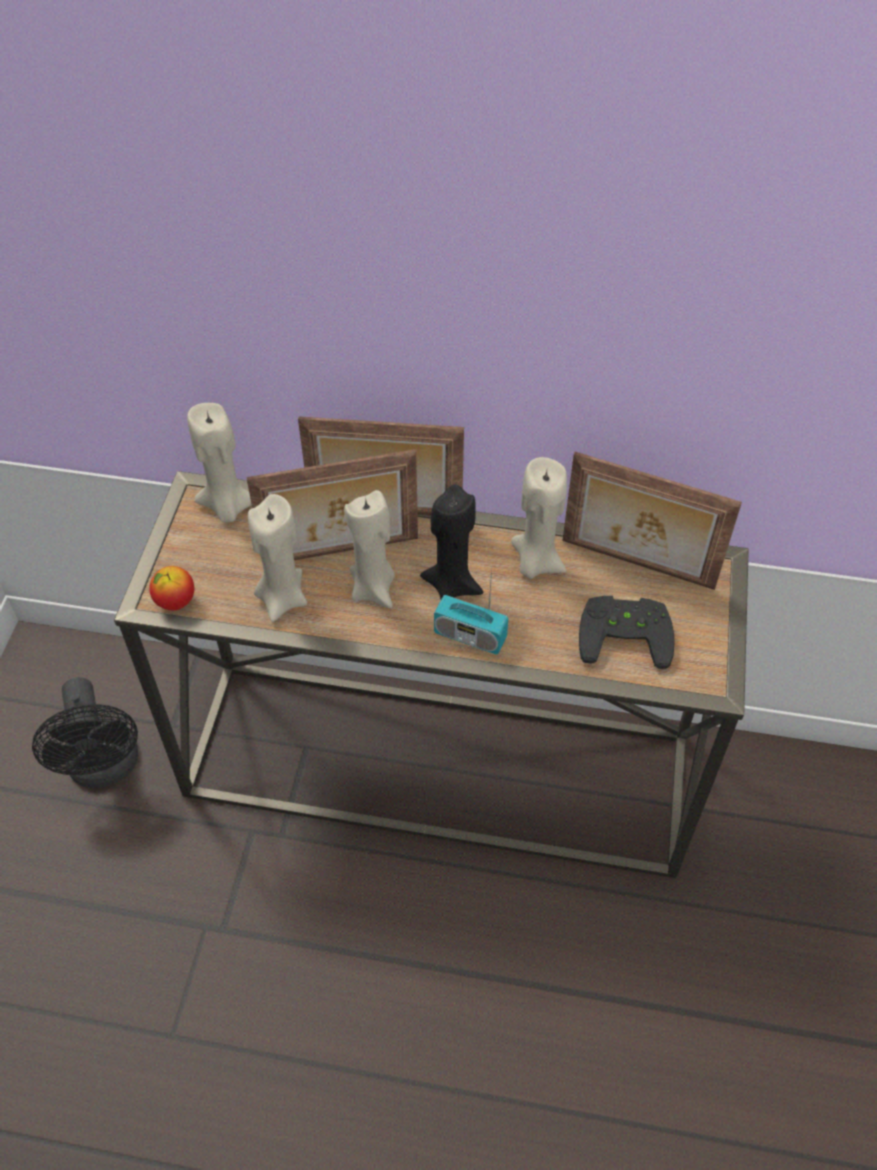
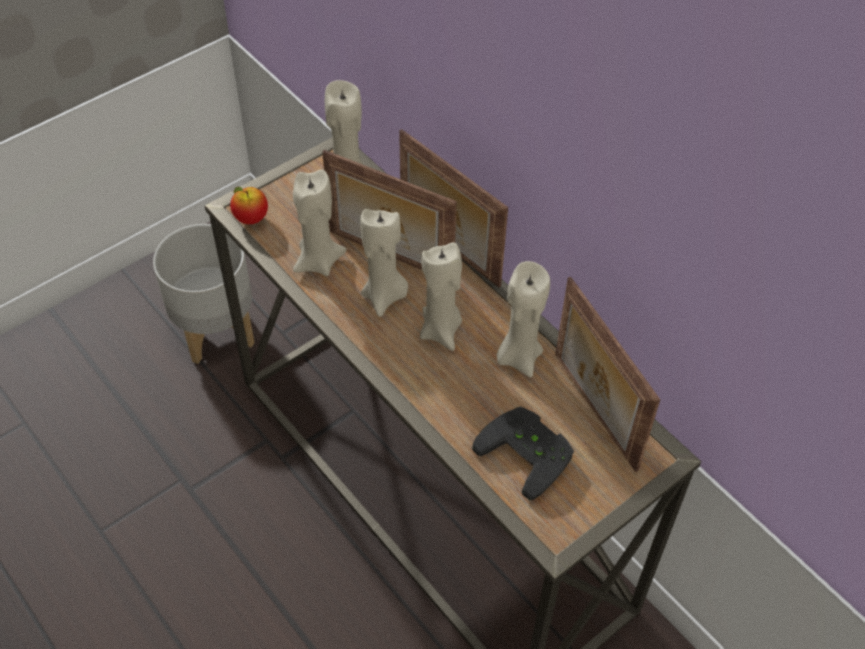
camera: 40 degrees right, 0 degrees up
black fan [32,678,138,788] -> grey planter [153,224,255,364]
black candle [420,484,483,599] -> beige candle [420,242,462,351]
radio [434,566,508,655] -> none

